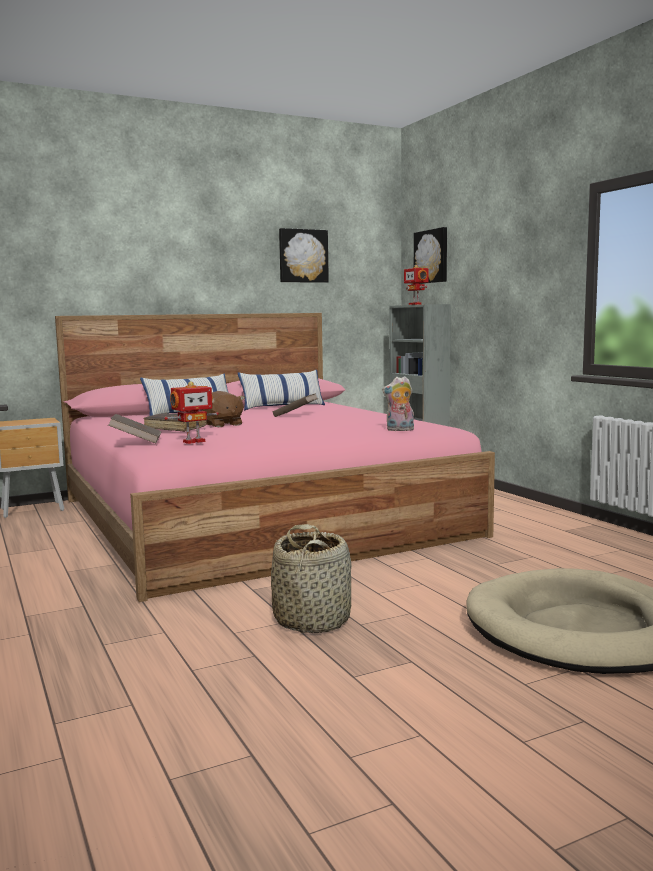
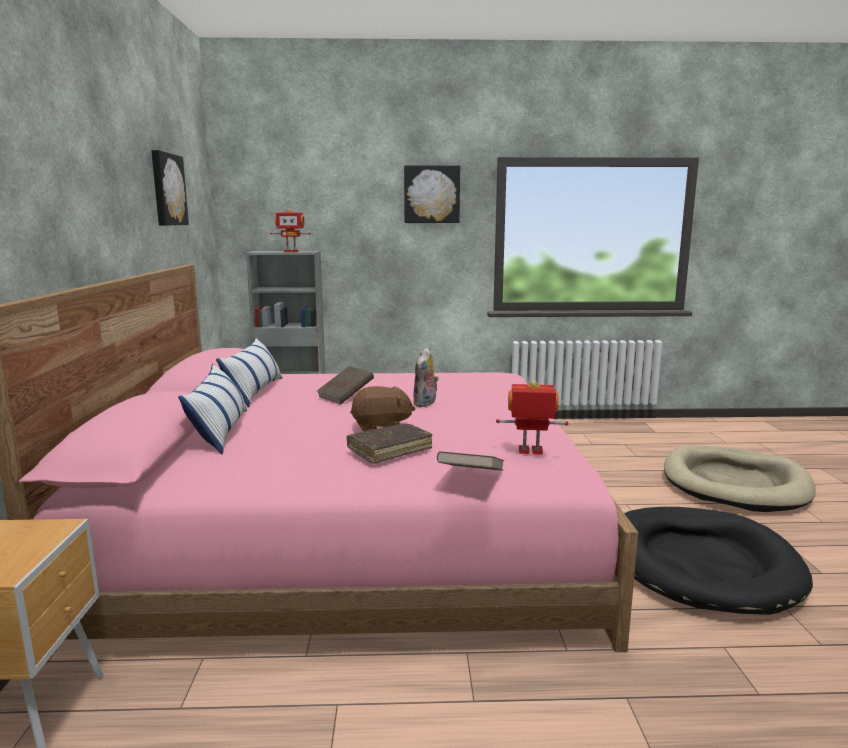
camera: 65 degrees left, 5 degrees up
toy robot [164,381,219,444] -> toy robot turned 75 degrees counterclockwise [496,380,569,455]
basket [271,524,352,633] -> black dog bed [624,507,813,615]
plush toy [382,376,414,431] -> plush toy moved to [413,347,439,407]
picture [414,227,447,284] -> picture moved to [404,165,460,223]

